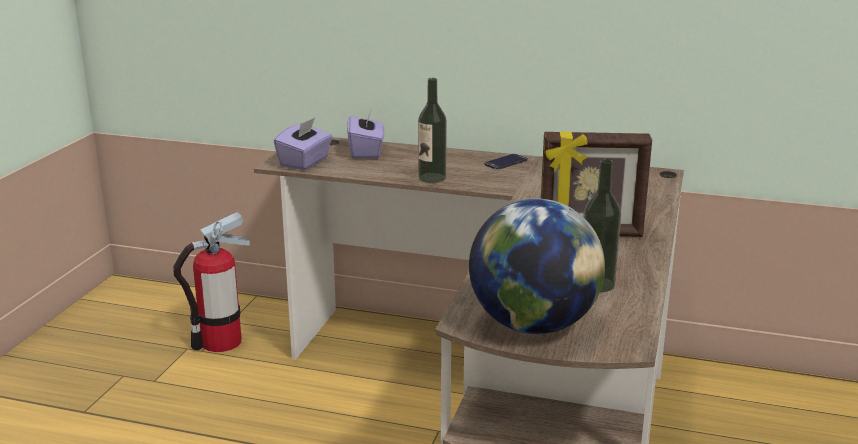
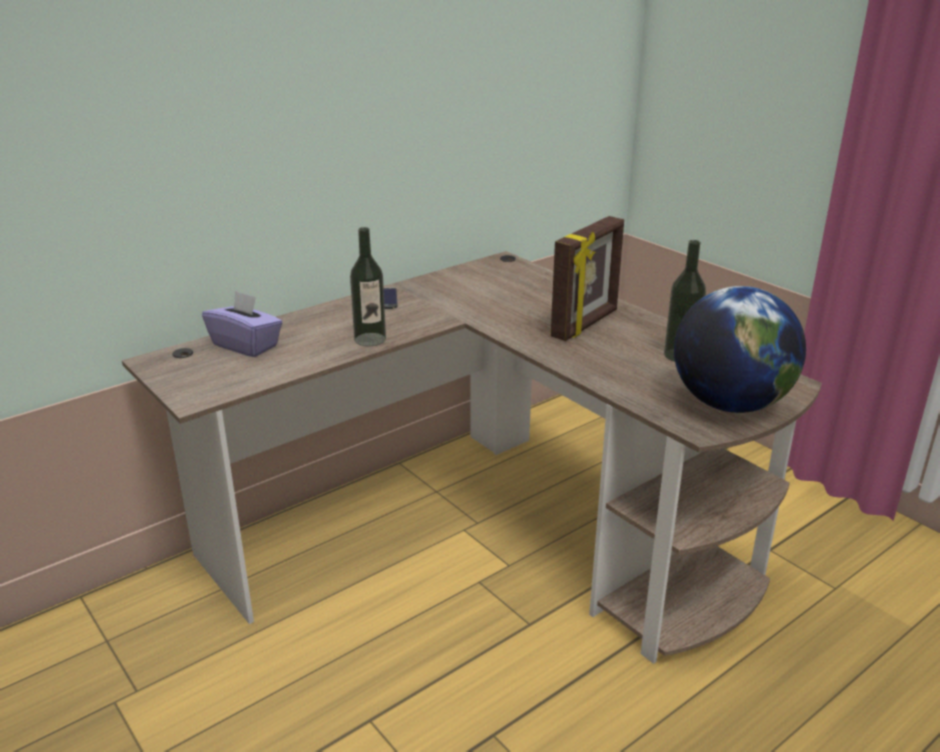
camera: 55 degrees left, 5 degrees up
fire extinguisher [173,212,250,352] -> none
purple tissue box [274,118,333,170] -> none

